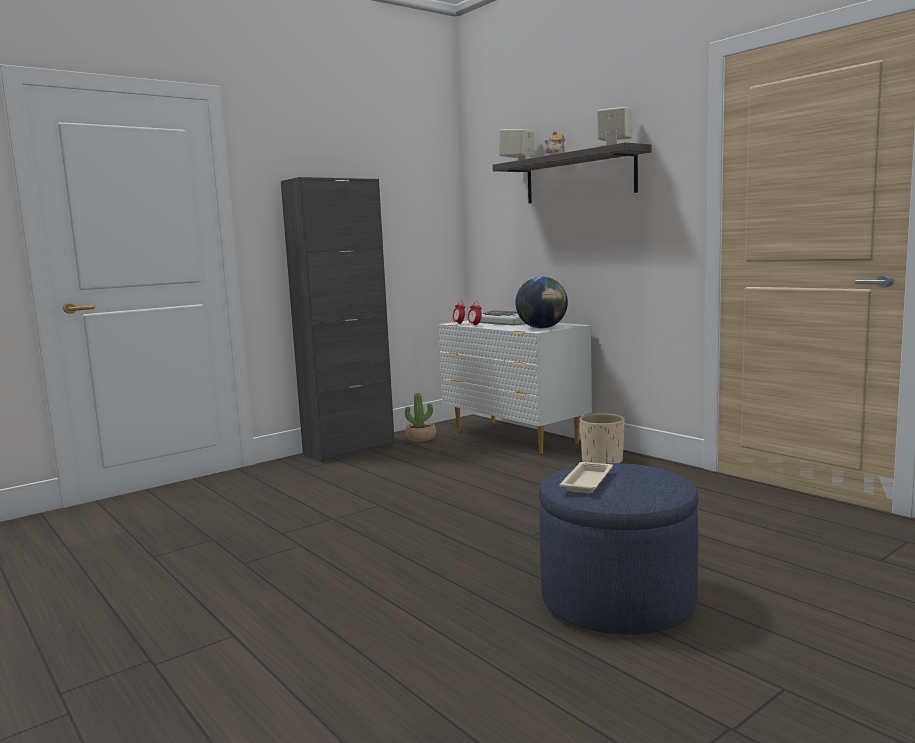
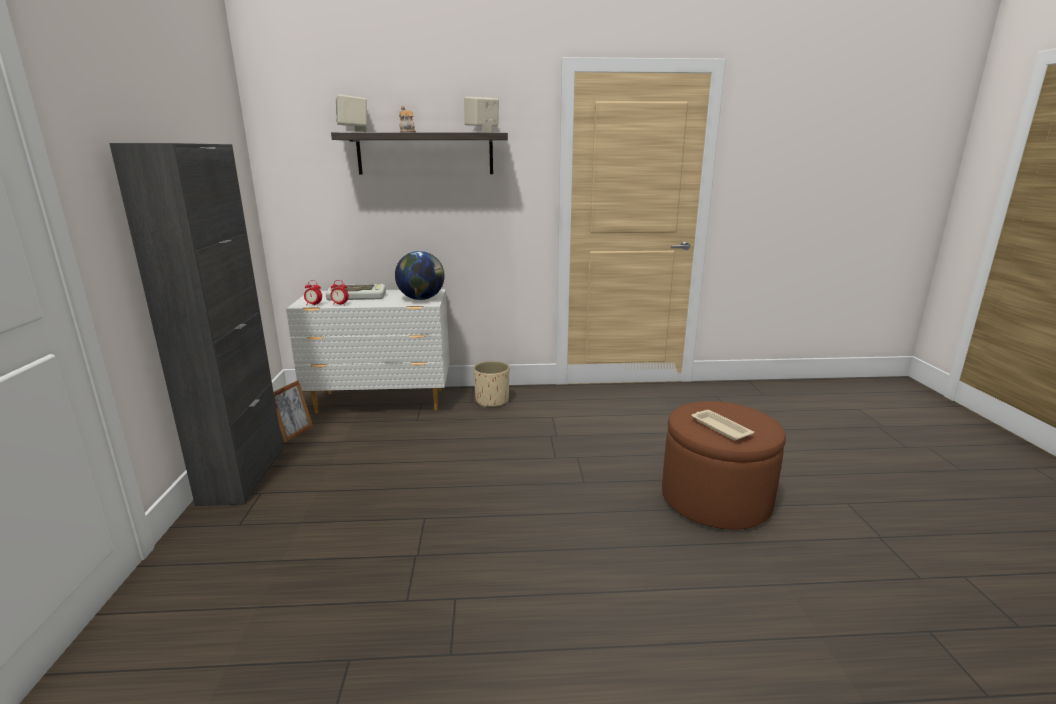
camera: 55 degrees left, 10 degrees up
potted plant [405,393,436,441] -> picture frame [274,380,313,443]
blue ottoman [539,463,699,635] -> brown ottoman [662,401,786,530]

